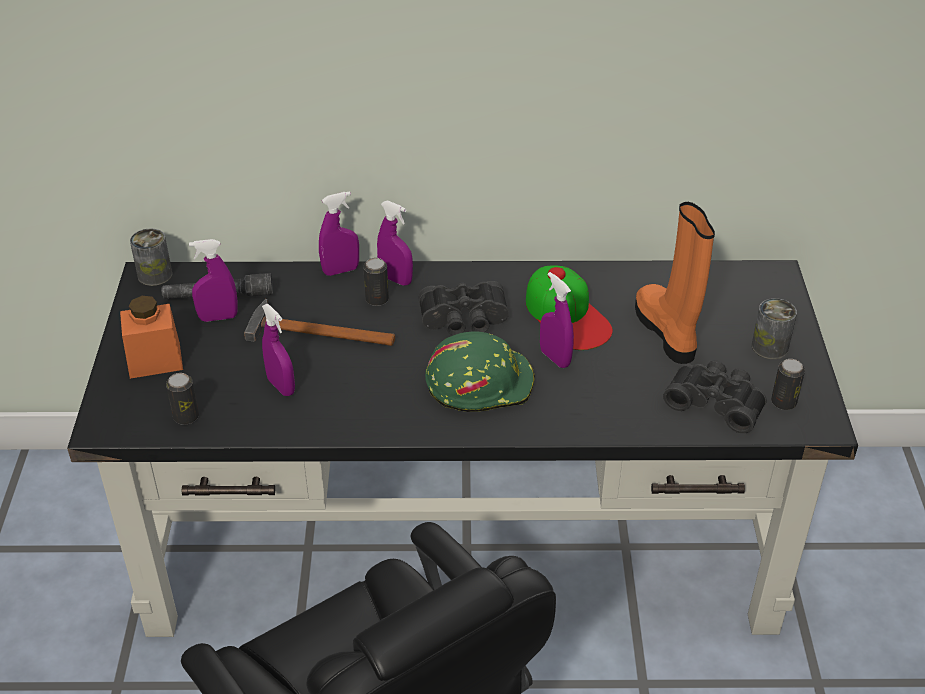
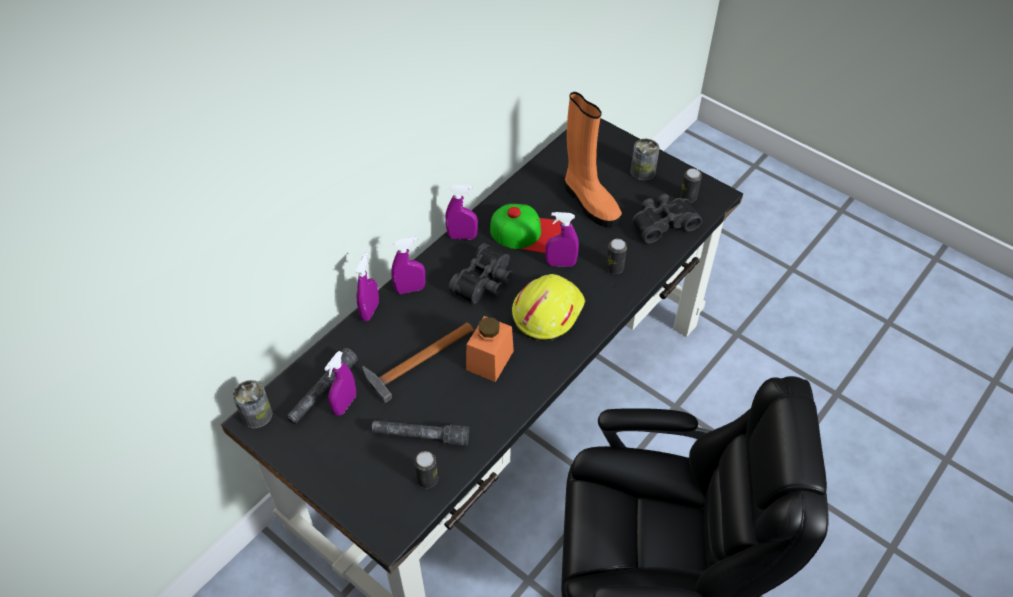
camera: 50 degrees left, 10 degrees up
orange jar [120,296,183,379] -> orange jar moved to [466,316,514,382]
purple spray bottle [262,304,295,396] -> purple spray bottle moved to [445,185,478,239]
can [363,258,389,306] -> can moved to [606,239,627,274]
green hard hat [425,331,535,412] -> yellow hard hat [512,274,585,341]
orange boot [635,202,715,364] -> orange boot turned 150 degrees counterclockwise [565,92,622,228]
none -> grey flashlight [371,420,469,446]

